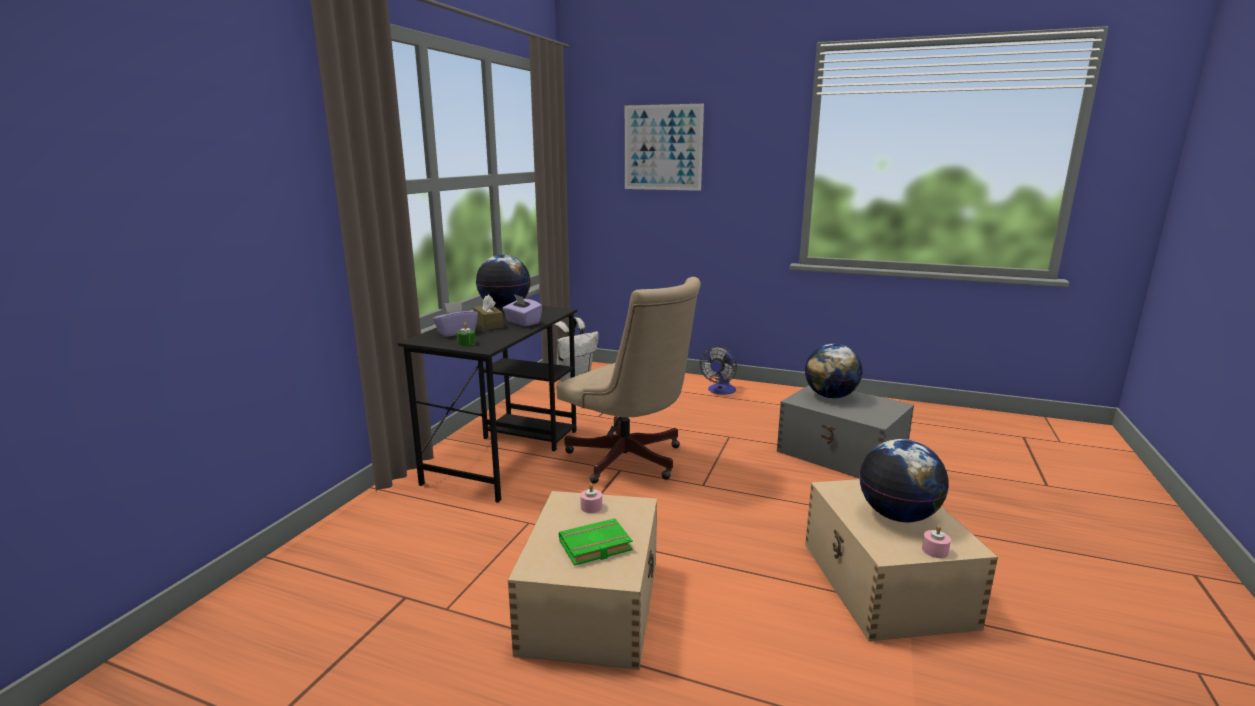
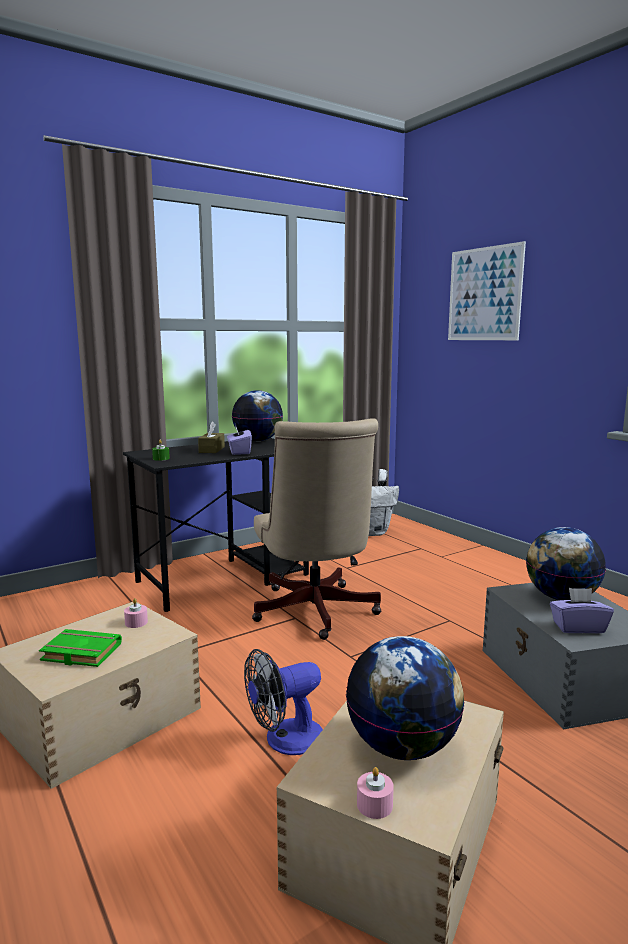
camera: 35 degrees right, 5 degrees down
purple tissue box [433,301,478,337] -> purple tissue box moved to [550,588,614,633]
fan [699,346,737,395] -> fan moved to [244,649,323,755]

